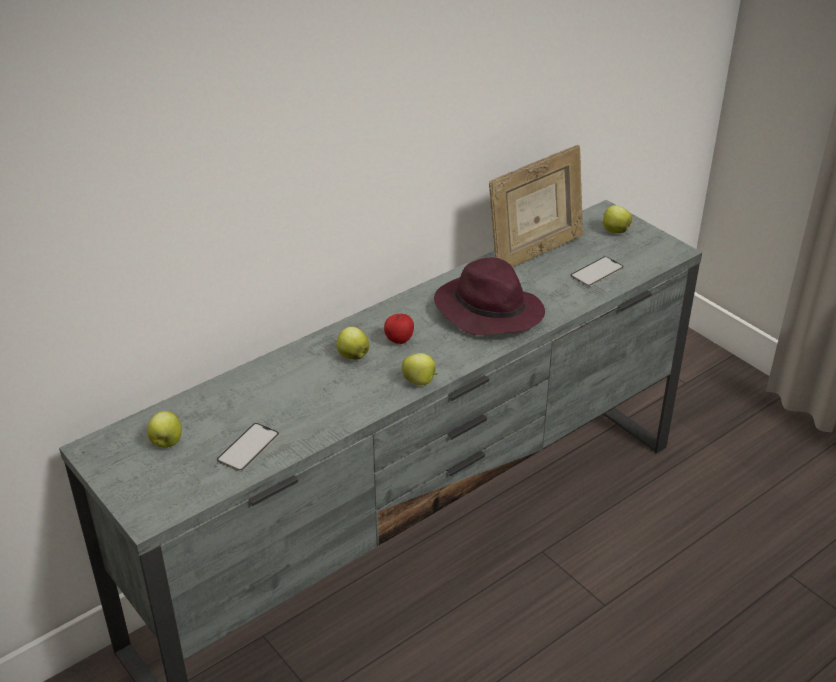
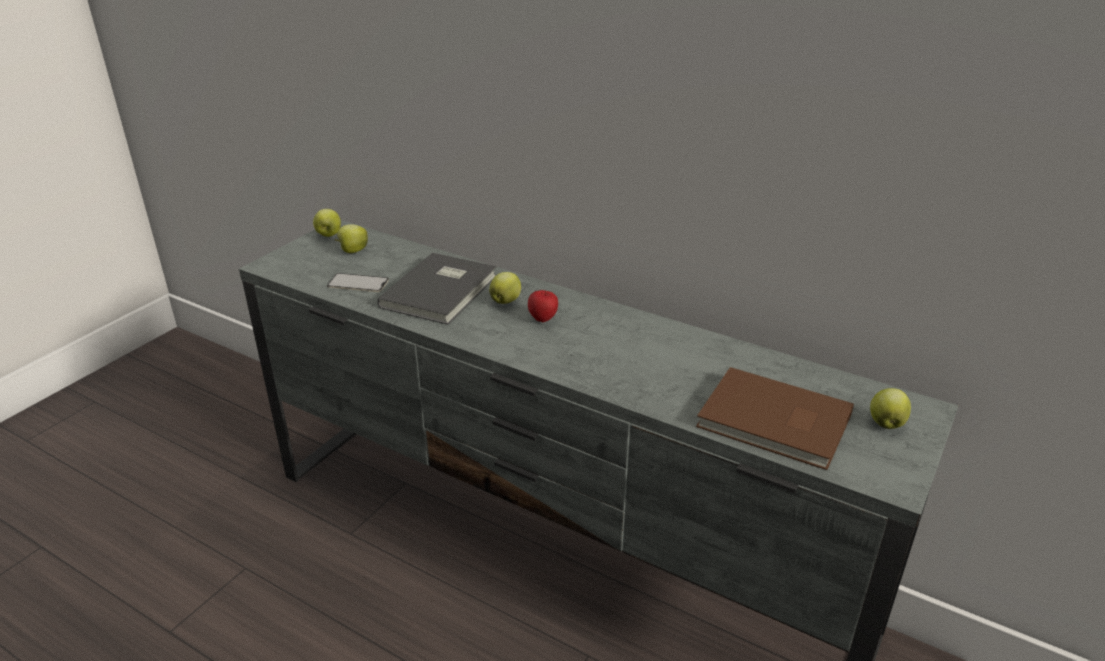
camera: 70 degrees right, 5 degrees down
apple [402,353,438,385] -> apple moved to [313,209,341,237]
purple hat [434,258,545,335] -> none
picture frame [489,145,583,267] -> none
phone [570,256,624,287] -> brown book [696,367,854,470]
none -> grey book [378,253,497,325]

